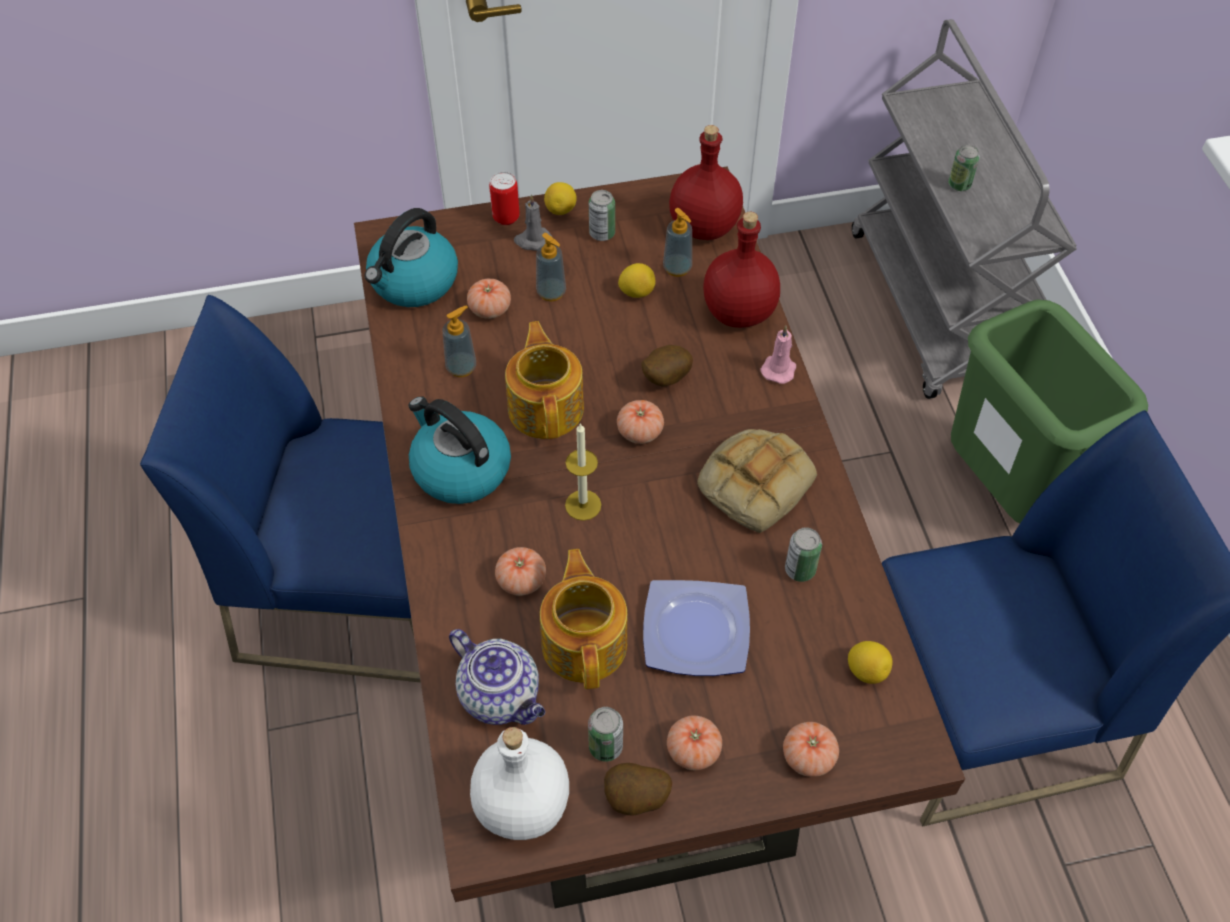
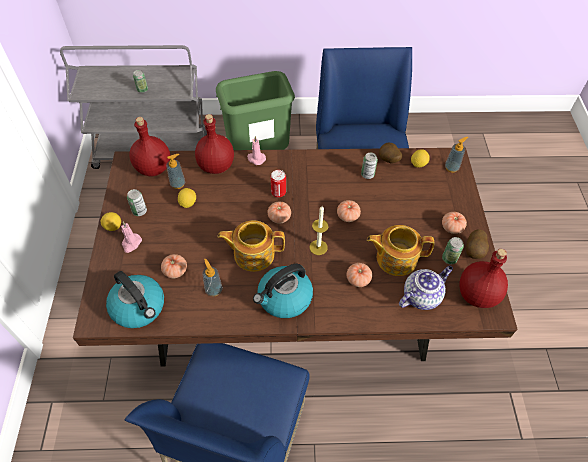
camera: 80 degrees left, 0 degrees up
white bottle [470,727,569,840] -> red bottle [460,249,508,308]
can [489,172,520,225] -> can moved to [271,170,286,198]
grey candle [514,195,552,251] -> pink candle [121,222,142,253]
soap dispenser [536,233,566,301] -> soap dispenser moved to [445,137,468,172]
potato [641,345,693,386] -> potato moved to [379,142,402,163]
plate [643,580,750,676] -> none
bread [697,429,817,533] -> none
tomato [783,722,839,777] -> tomato moved to [337,200,361,222]

